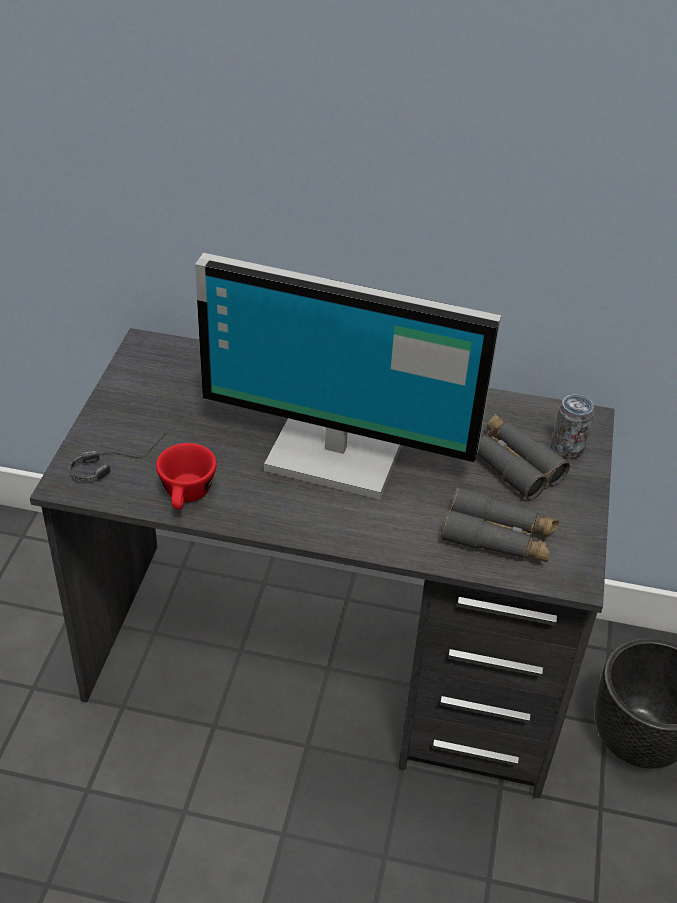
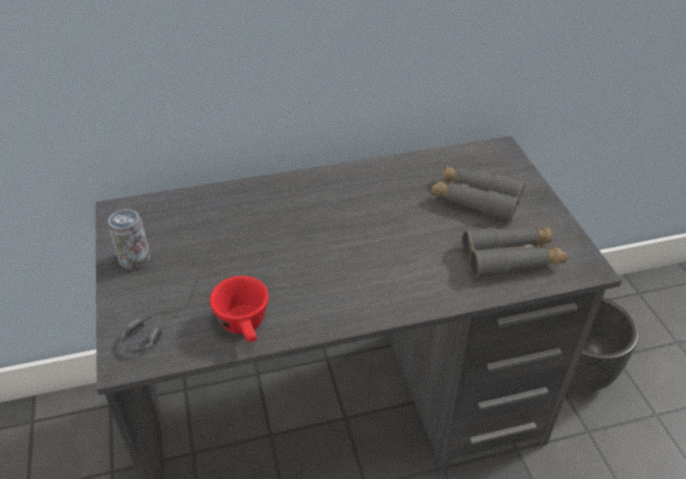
camera: 25 degrees left, 0 degrees up
monitor [195,253,501,500] -> none
can [551,394,594,459] -> can moved to [108,209,151,269]

